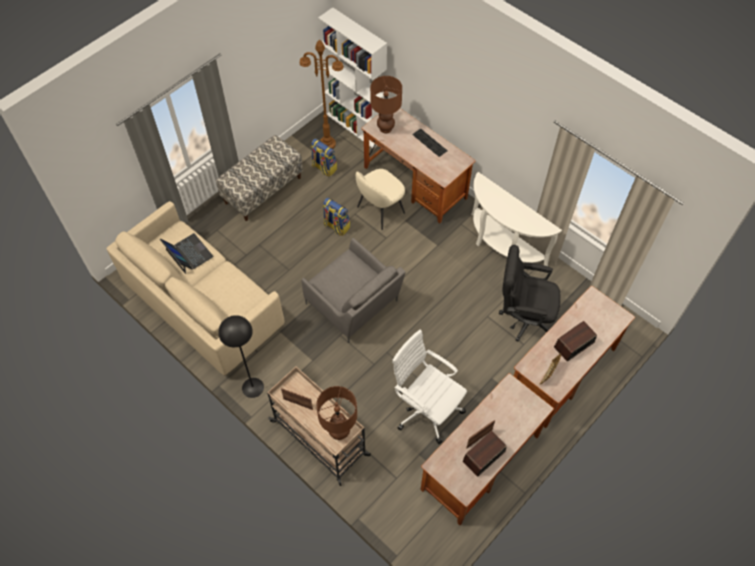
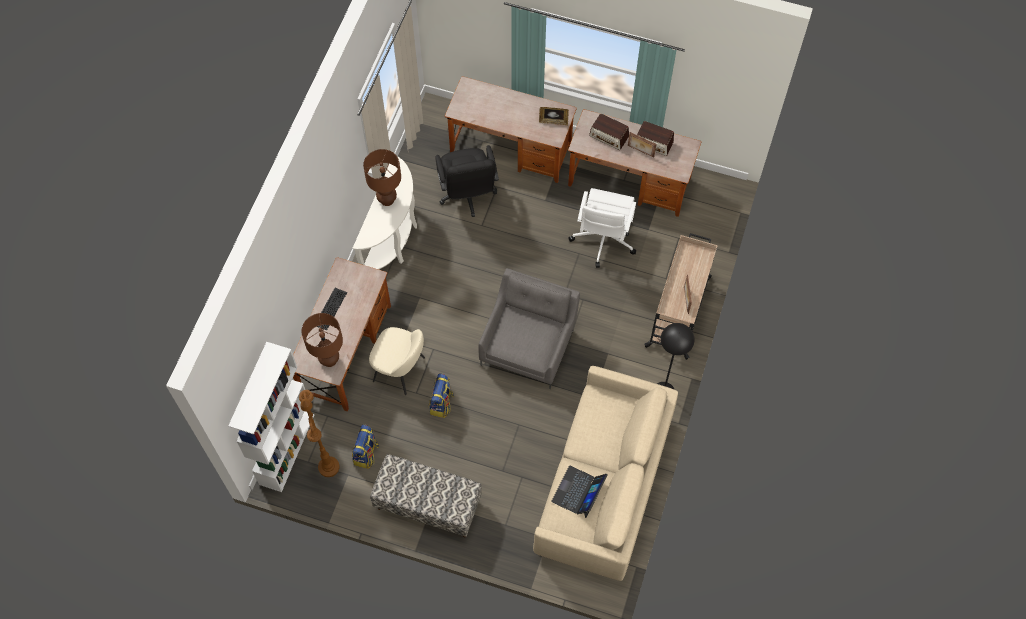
camera: 115 degrees left, 5 degrees up
brown table lamp [316,386,357,440] -> brown table lamp moved to [363,149,401,206]
radio [554,321,597,361] -> radio moved to [589,114,629,150]

